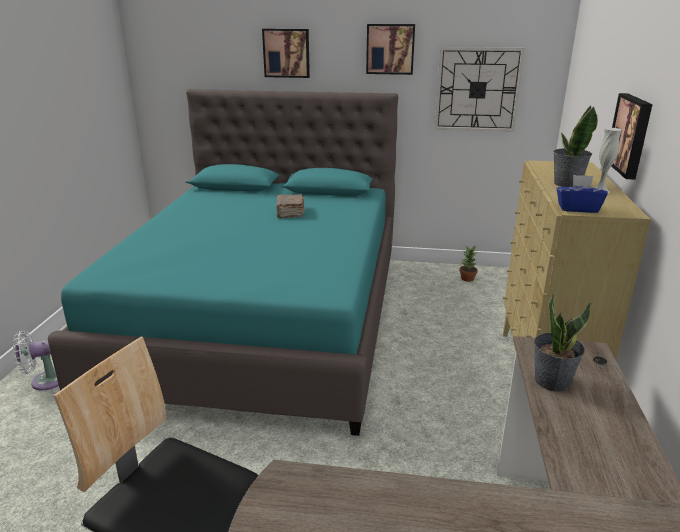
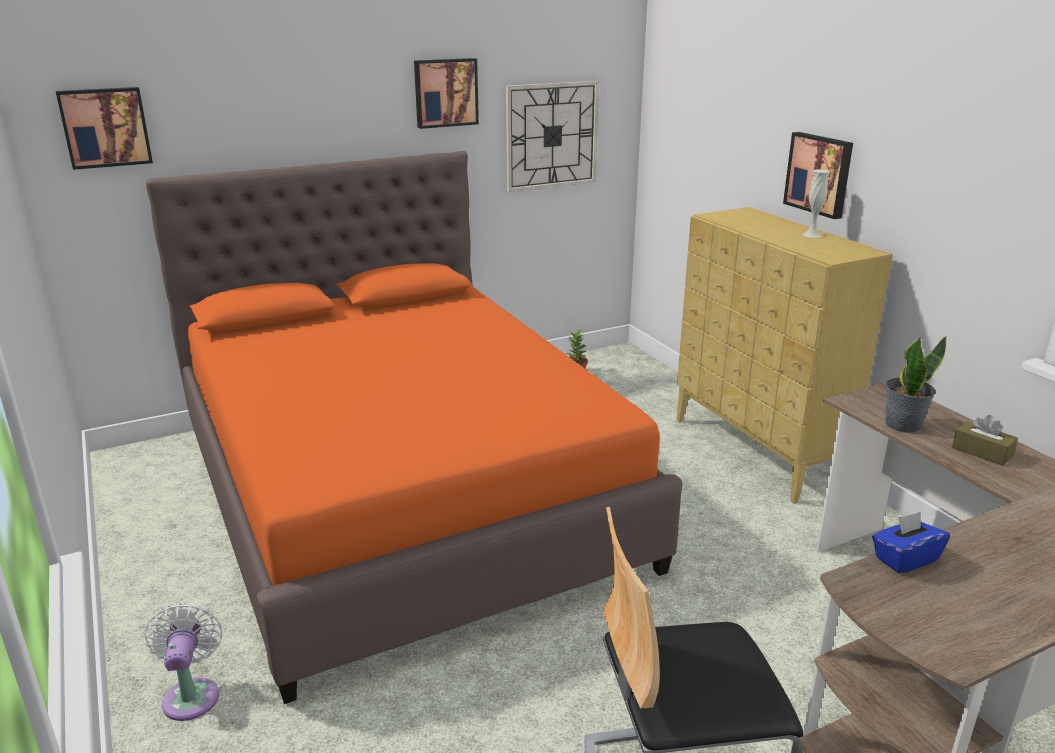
camera: 35 degrees left, 0 degrees up
white fan [13,330,59,391] -> white fan turned 135 degrees clockwise [145,603,222,721]
turquoise bed [48,89,398,436] -> orange bed [146,151,682,704]
picture [262,29,310,78] -> picture moved to [56,87,153,170]
brown book [276,194,305,218] -> none
potted plant [553,105,598,187] -> none
blue tissue box [557,175,608,213] -> blue tissue box moved to [872,512,950,574]
none -> brown tissue box [952,415,1018,466]

